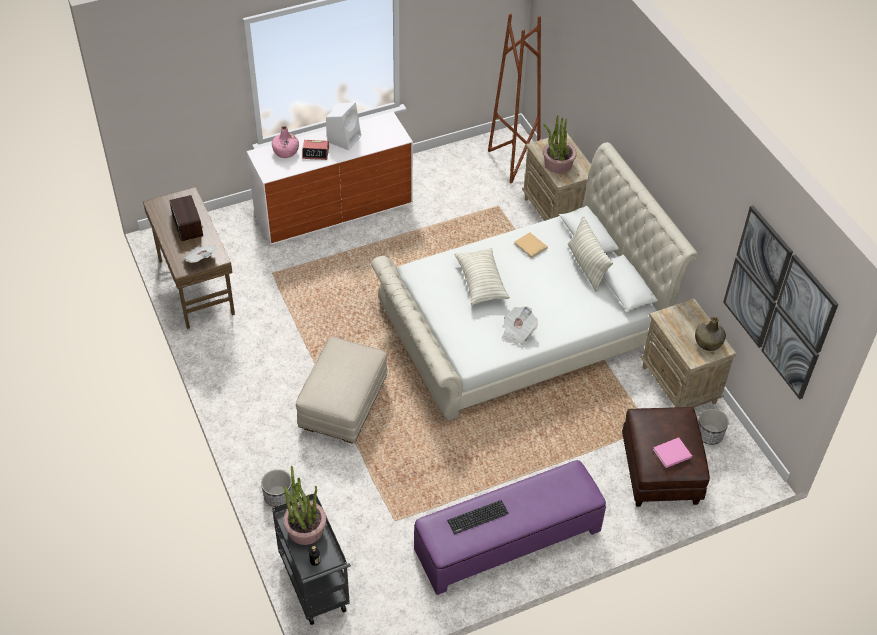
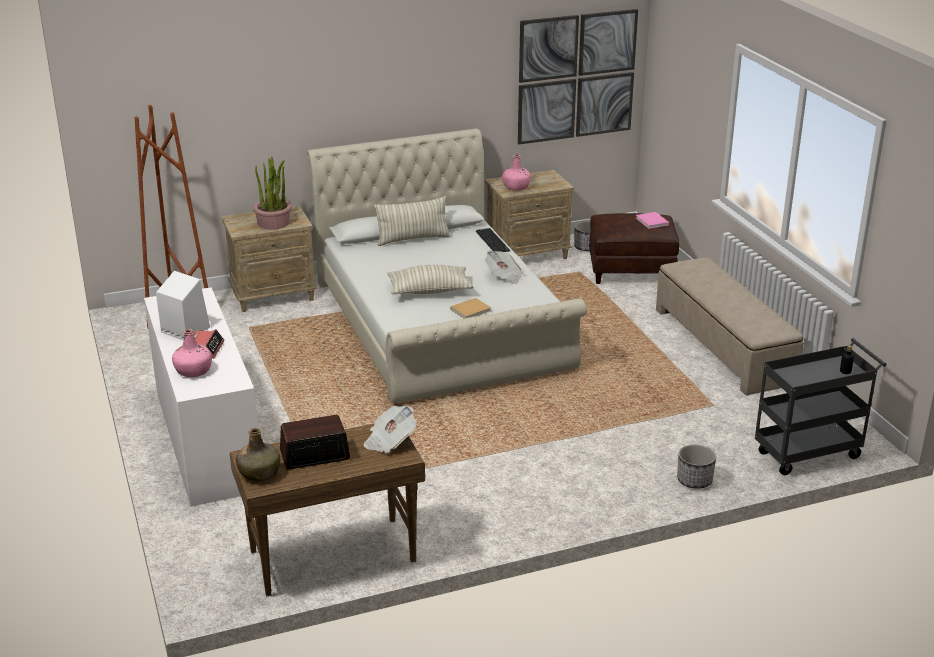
camera: 85 degrees left, 20 degrees down
potted plant [283,466,326,545] -> none
beige ottoman [296,337,387,444] -> none
purple bench [414,460,606,595] -> beige bench [656,257,804,395]
keyboard [447,500,509,534] -> keyboard moved to [476,228,510,252]
beige book [514,232,548,259] -> beige book moved to [450,298,491,319]
green bottle [695,317,726,351] -> green bottle moved to [236,428,280,482]
none -> pink bottle [502,155,531,191]

